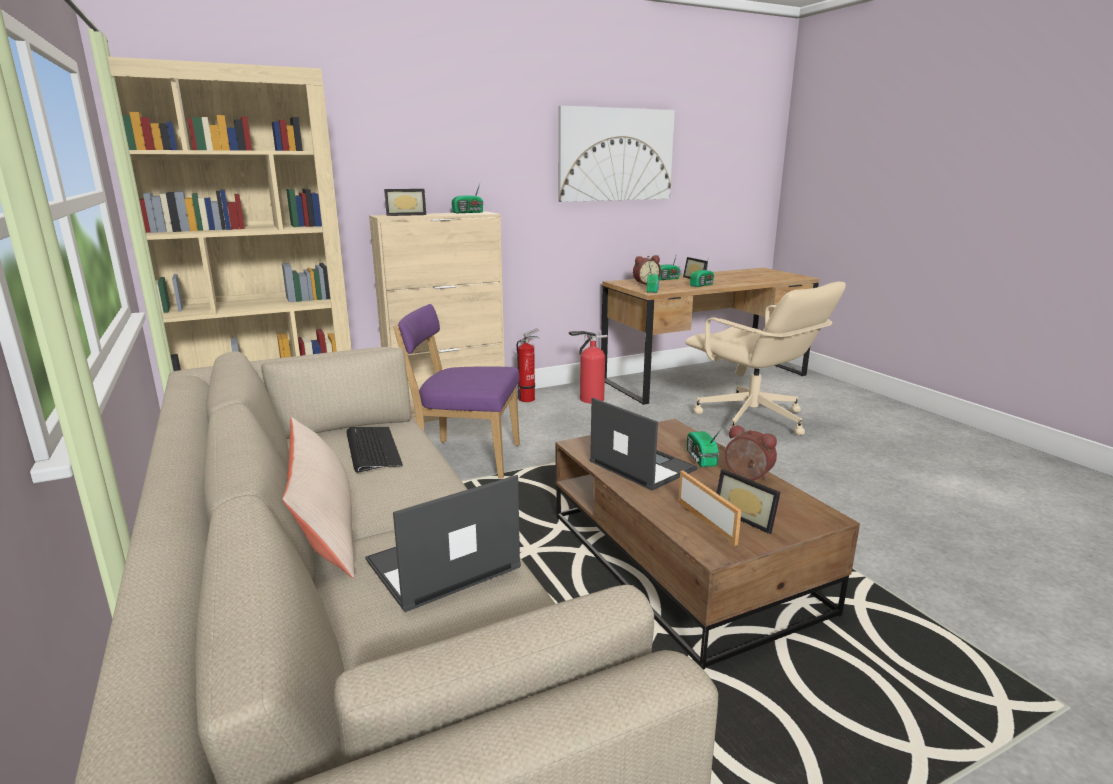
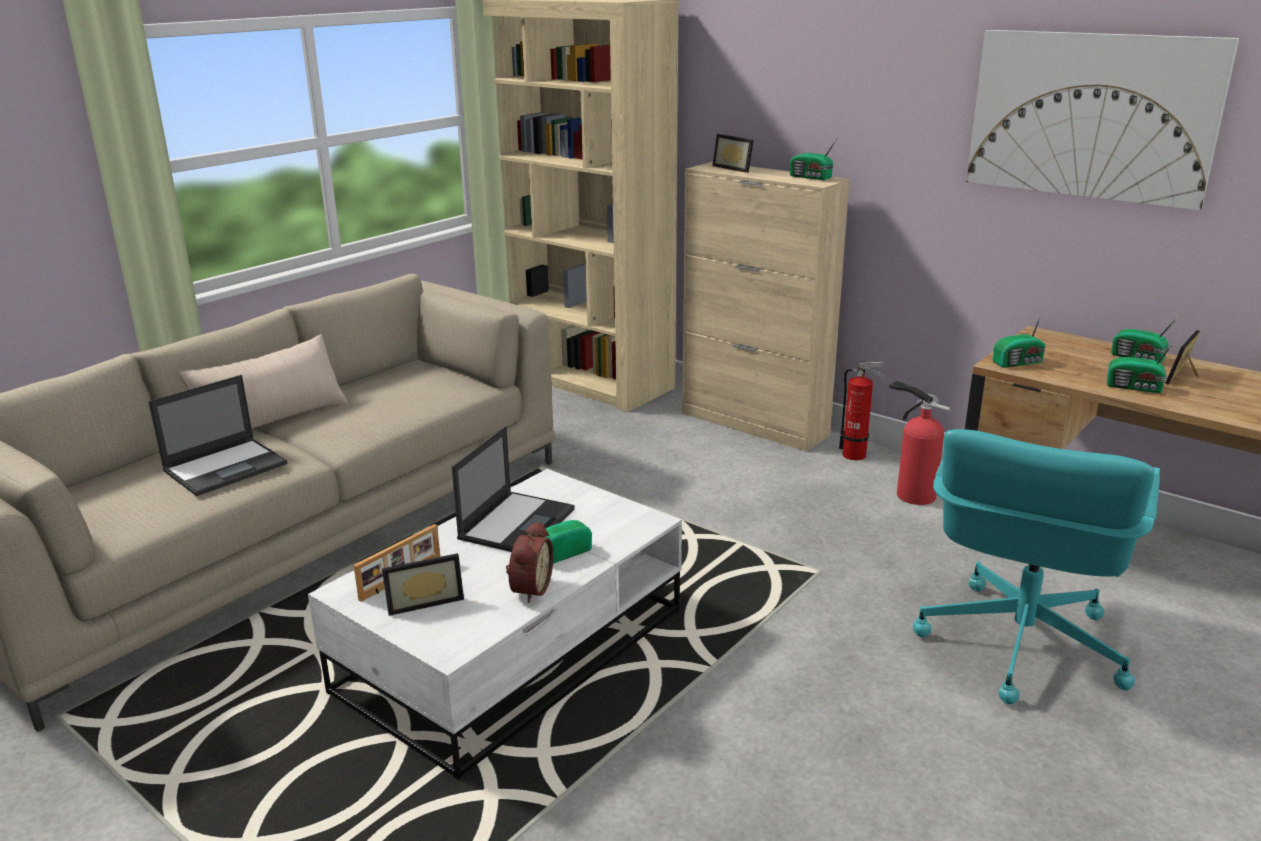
camera: 65 degrees right, 5 degrees up
keyboard [347,427,403,473] -> none
laptop [365,475,521,612] -> laptop turned 105 degrees clockwise [148,375,287,496]
purple chair [394,304,520,479] -> none
brown coffee table [555,419,860,670] -> white coffee table [308,469,682,780]
alarm clock [633,255,661,285] -> none
beige office chair [685,282,846,435] -> turquoise office chair [913,429,1160,704]
picture frame [716,469,780,534] -> picture frame turned 135 degrees counterclockwise [382,553,464,616]

